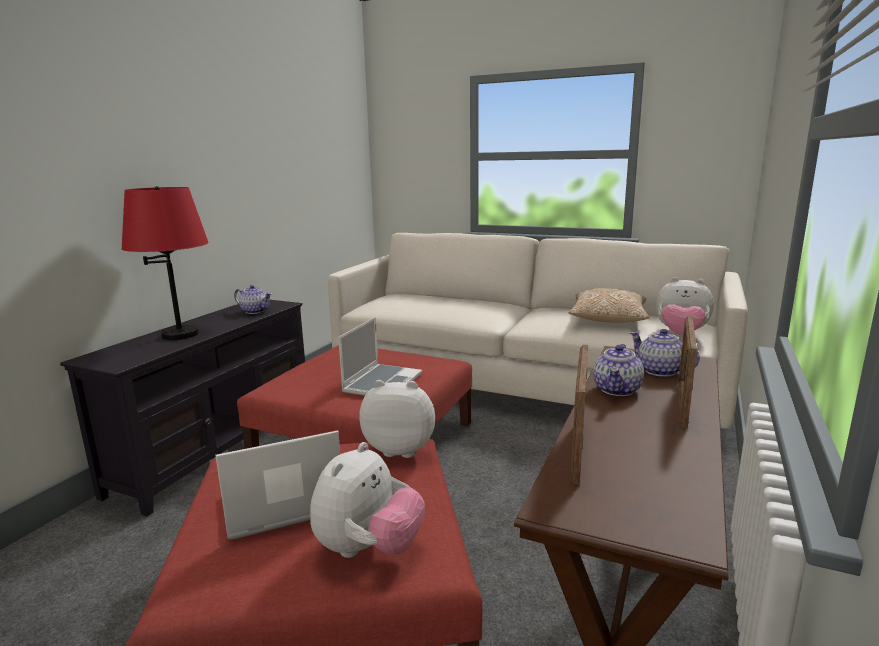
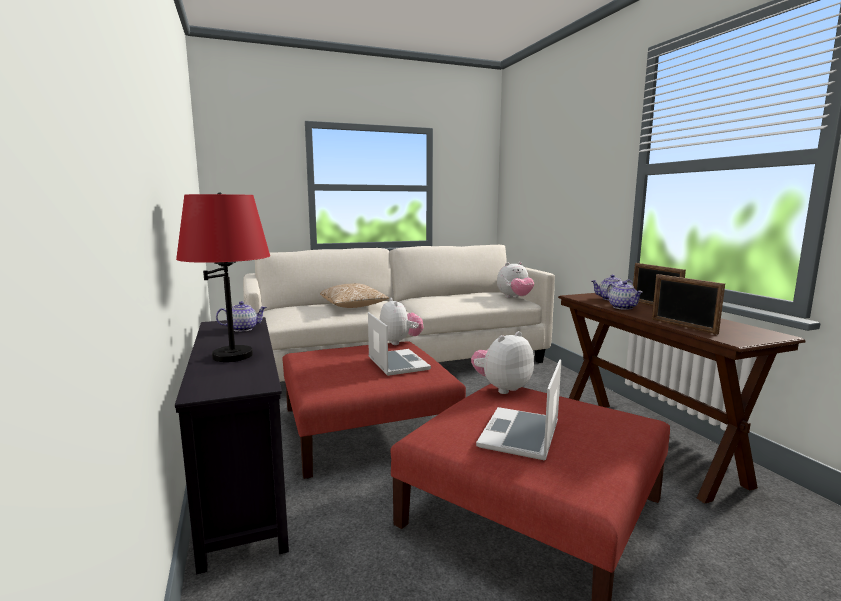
camera: 45 degrees left, 5 degrees down
plush toy [310,442,425,558] -> plush toy moved to [380,298,423,345]
pillow [569,288,650,323] -> pillow moved to [320,283,389,308]

